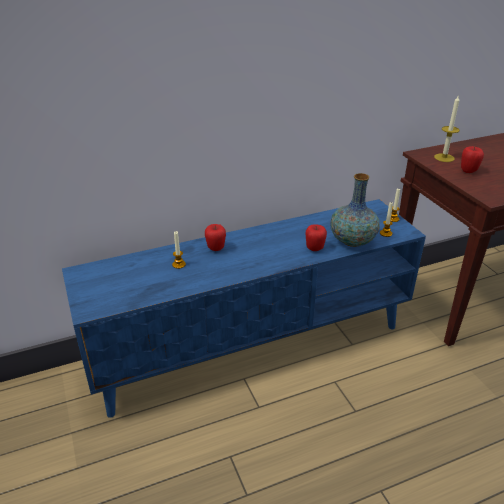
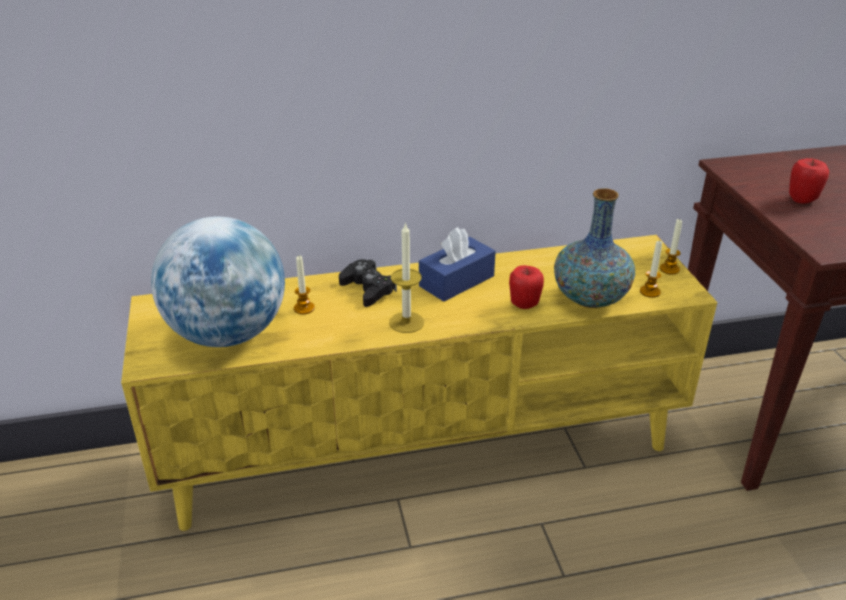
camera: 10 degrees right, 0 degrees up
blue tv stand [62,199,426,418] -> yellow tv stand [121,235,717,531]
apple [205,224,226,251] -> black game controller [339,259,397,307]
candle [434,96,460,162] -> candle moved to [389,222,424,333]
none -> globe [151,217,285,347]
none -> blue tissue box [419,227,496,302]

